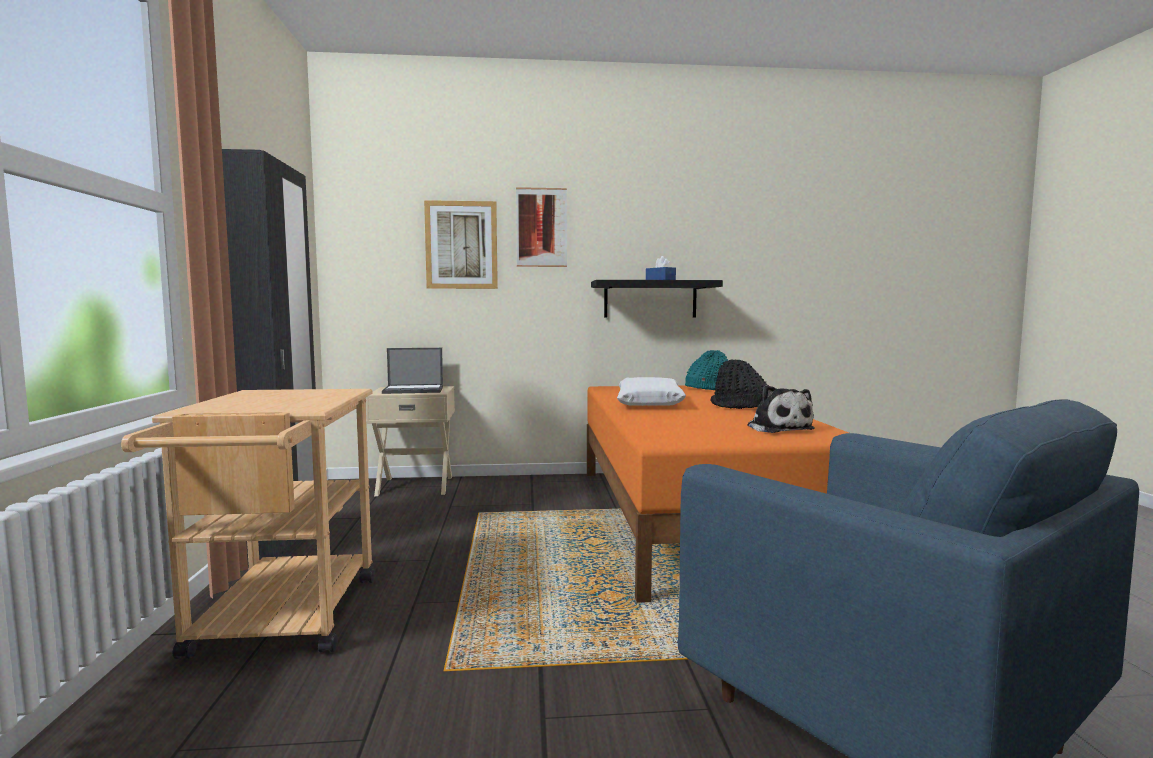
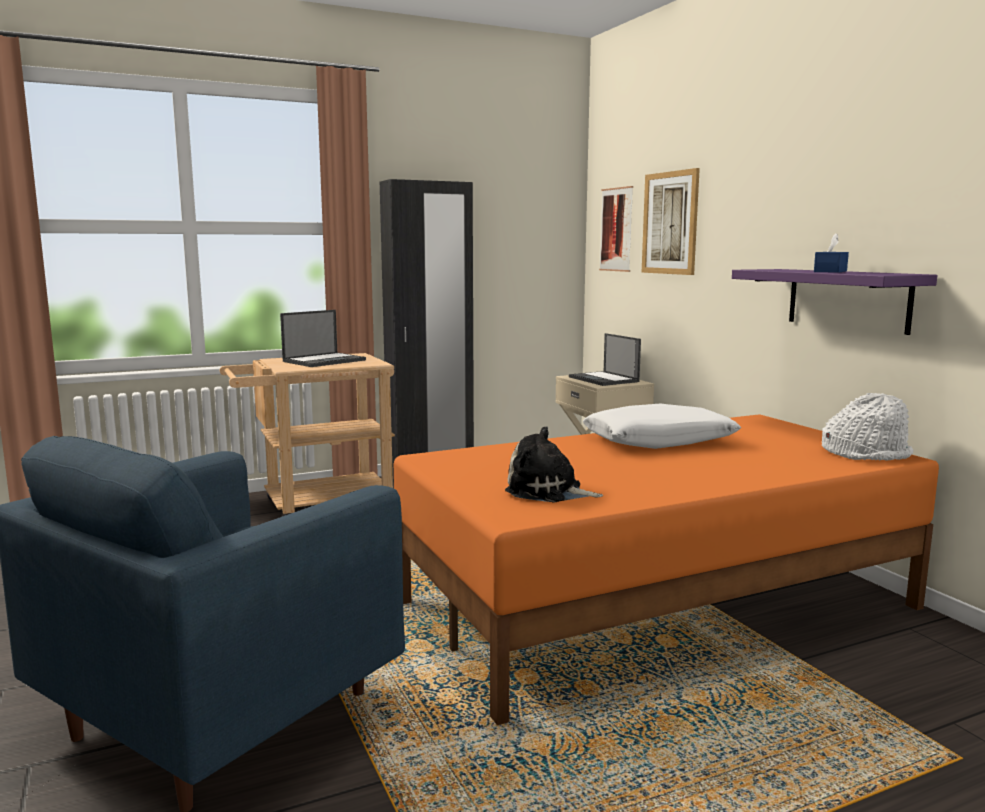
camera: 70 degrees right, 5 degrees up
picture [516,187,567,267] -> picture moved to [599,186,633,272]
black shelf [591,280,723,318] -> purple shelf [732,269,937,335]
turquoise hat [685,350,728,390] -> white hat [822,393,913,461]
black hat [710,359,769,409] -> none
plush toy [748,385,815,433] -> plush toy turned 60 degrees clockwise [505,426,603,502]
none -> laptop [280,310,366,367]

